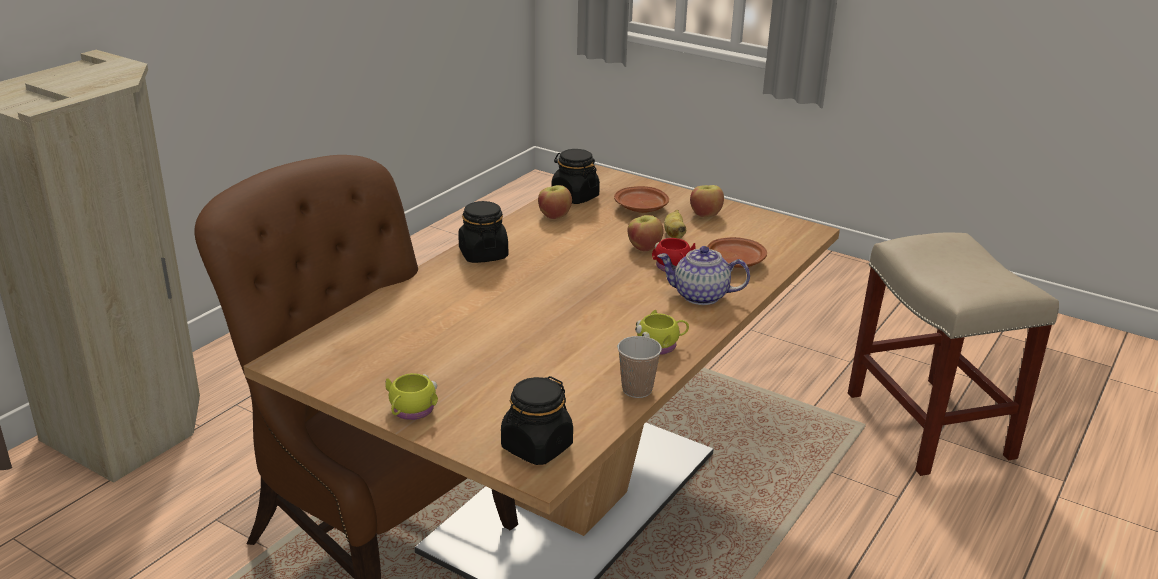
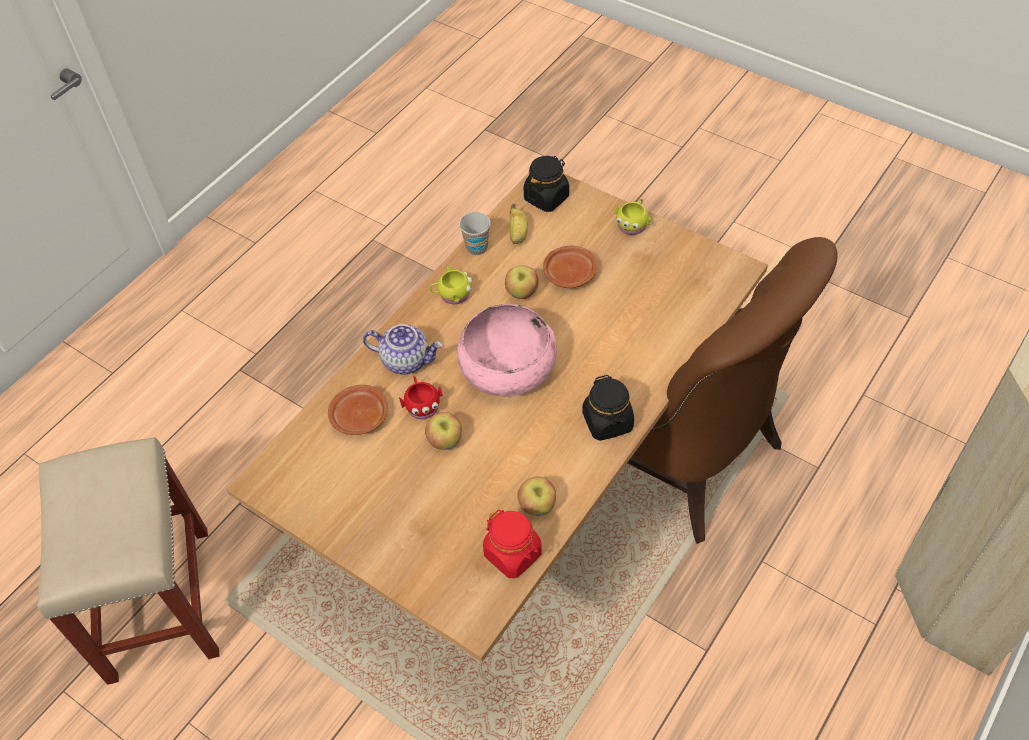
camera: 175 degrees left, 25 degrees up
black jar [551,149,600,204] -> red jar [483,510,542,578]
brown plate [614,186,669,213] -> brown plate moved to [543,246,598,288]
banana [664,210,686,239] -> banana moved to [509,203,528,244]
apple [690,185,724,217] -> apple moved to [505,265,539,299]
none -> pink bowl [457,304,557,397]

